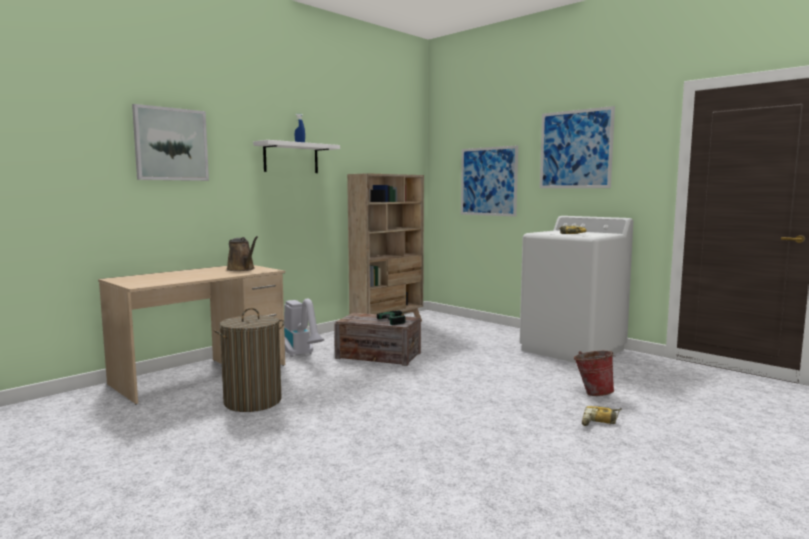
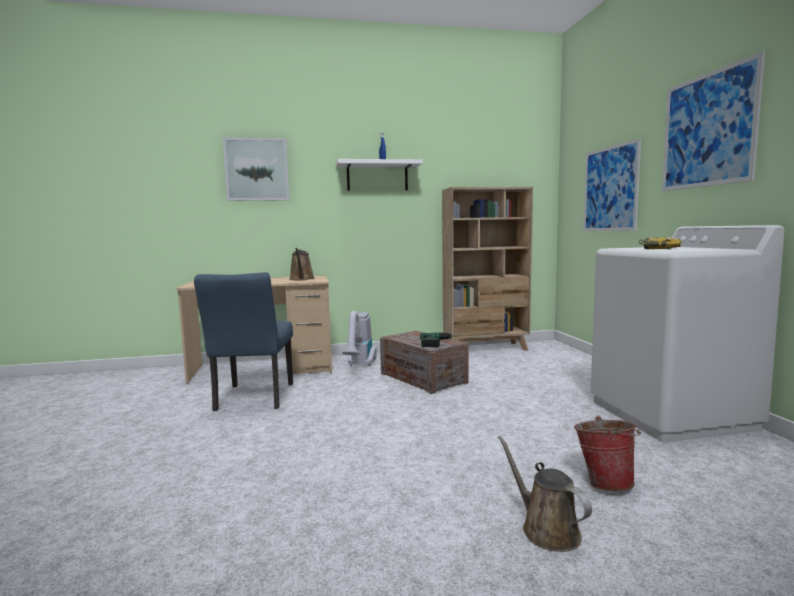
camera: 35 degrees right, 0 degrees up
laundry basket [214,308,284,412] -> blue chair [194,272,293,411]
power drill [582,406,622,426] -> brown watering can [498,436,592,552]

